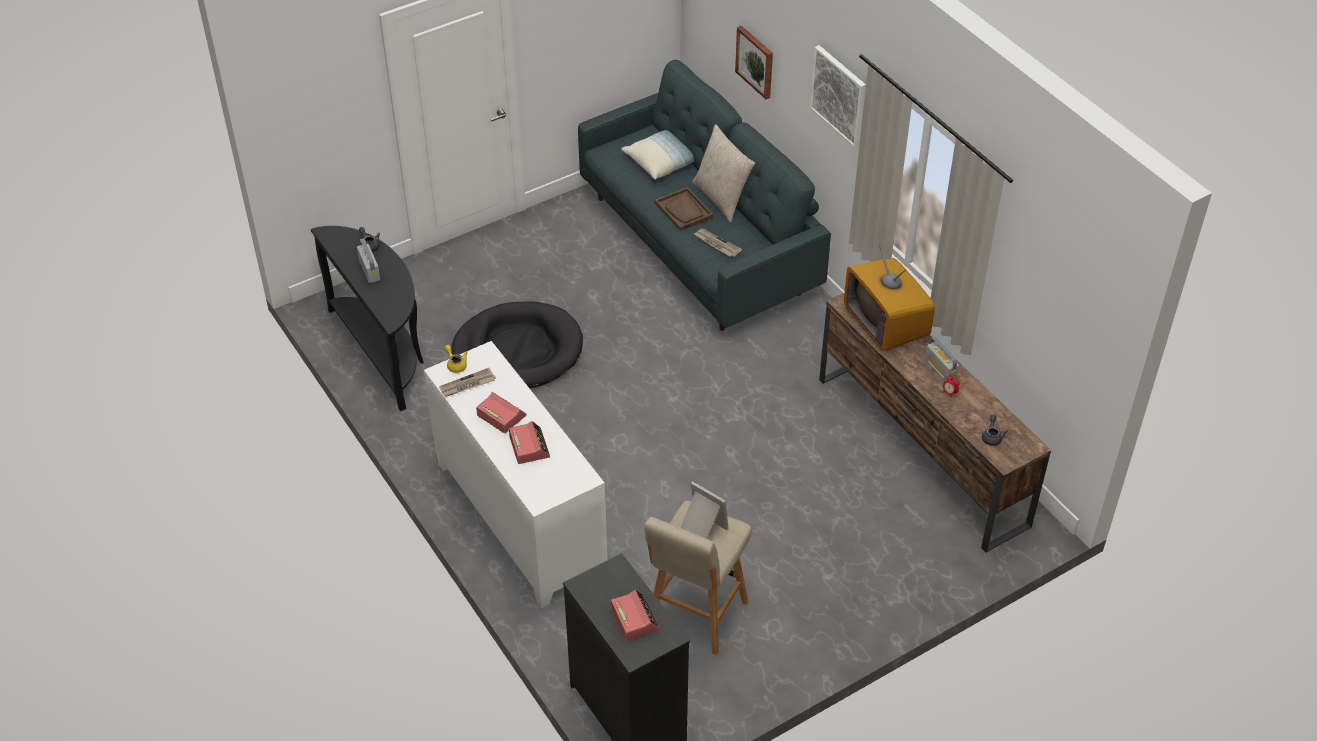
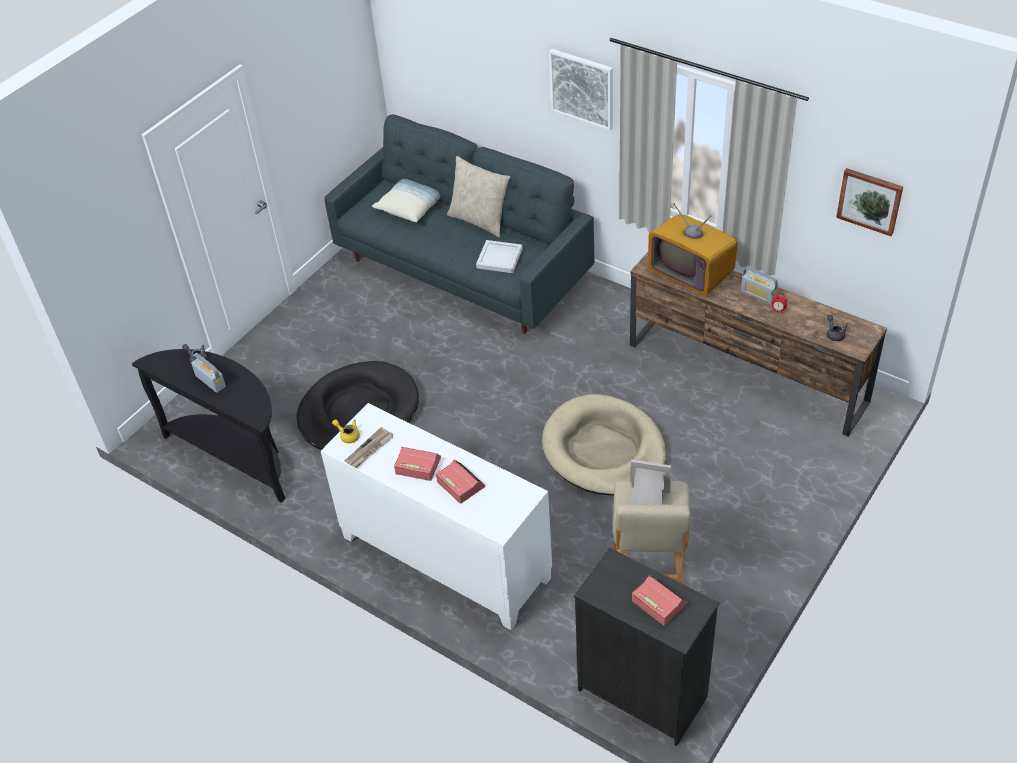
camera: 20 degrees left, 0 degrees up
brown tray [655,187,713,231] -> none
newspaper [694,229,742,257] -> white tray [476,240,523,273]
picture [735,26,773,99] -> picture moved to [836,168,903,236]
none -> beige dog bed [542,394,666,496]

